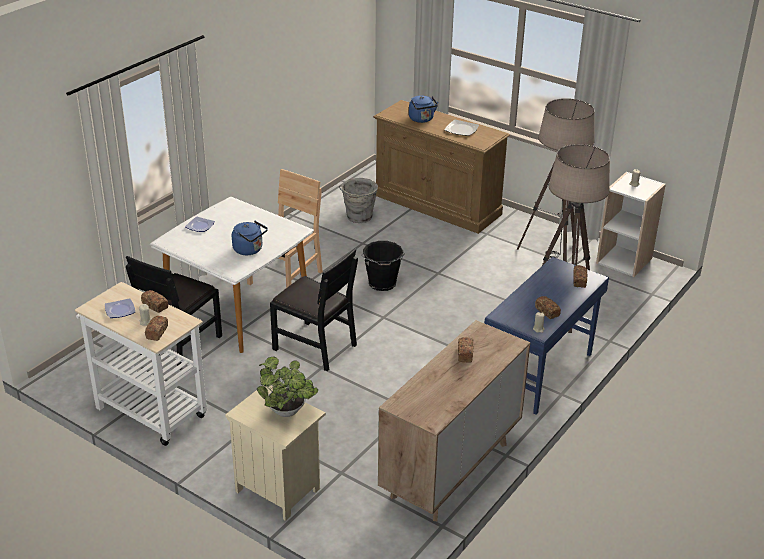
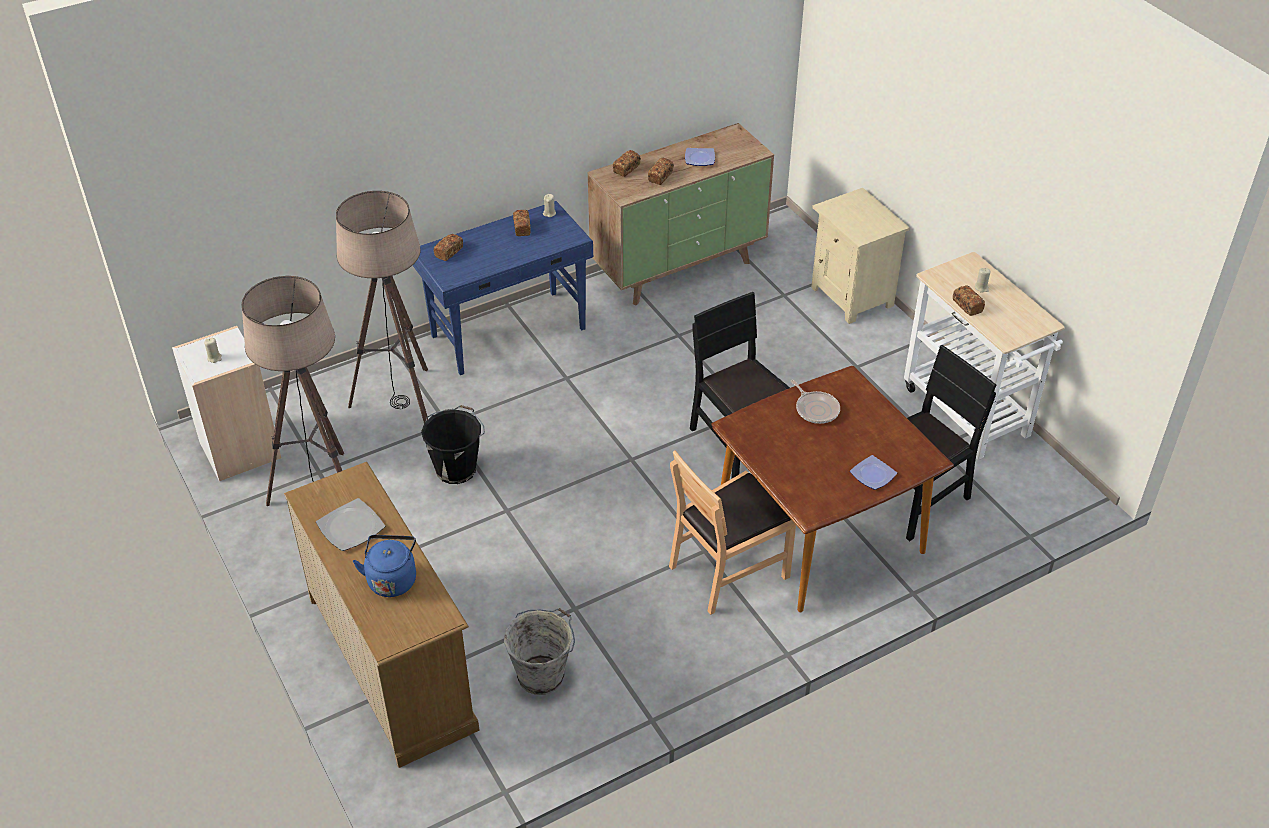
camera: 155 degrees left, 10 degrees up
plate [105,298,135,318] -> plate moved to [685,148,715,166]
bread [145,316,168,341] -> bread moved to [613,150,641,177]
white dining table [150,197,314,353] -> brown dining table [711,366,954,612]
blue kettle [232,221,268,255] -> frying pan [790,380,840,424]
potted plant [257,356,318,417] -> none
black bucket [361,241,405,291] -> black bucket moved to [421,405,485,484]

